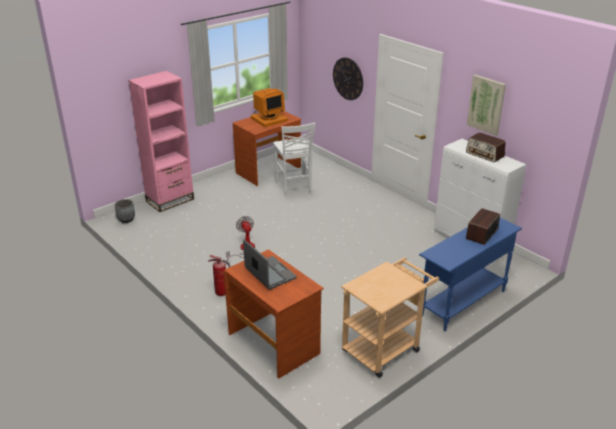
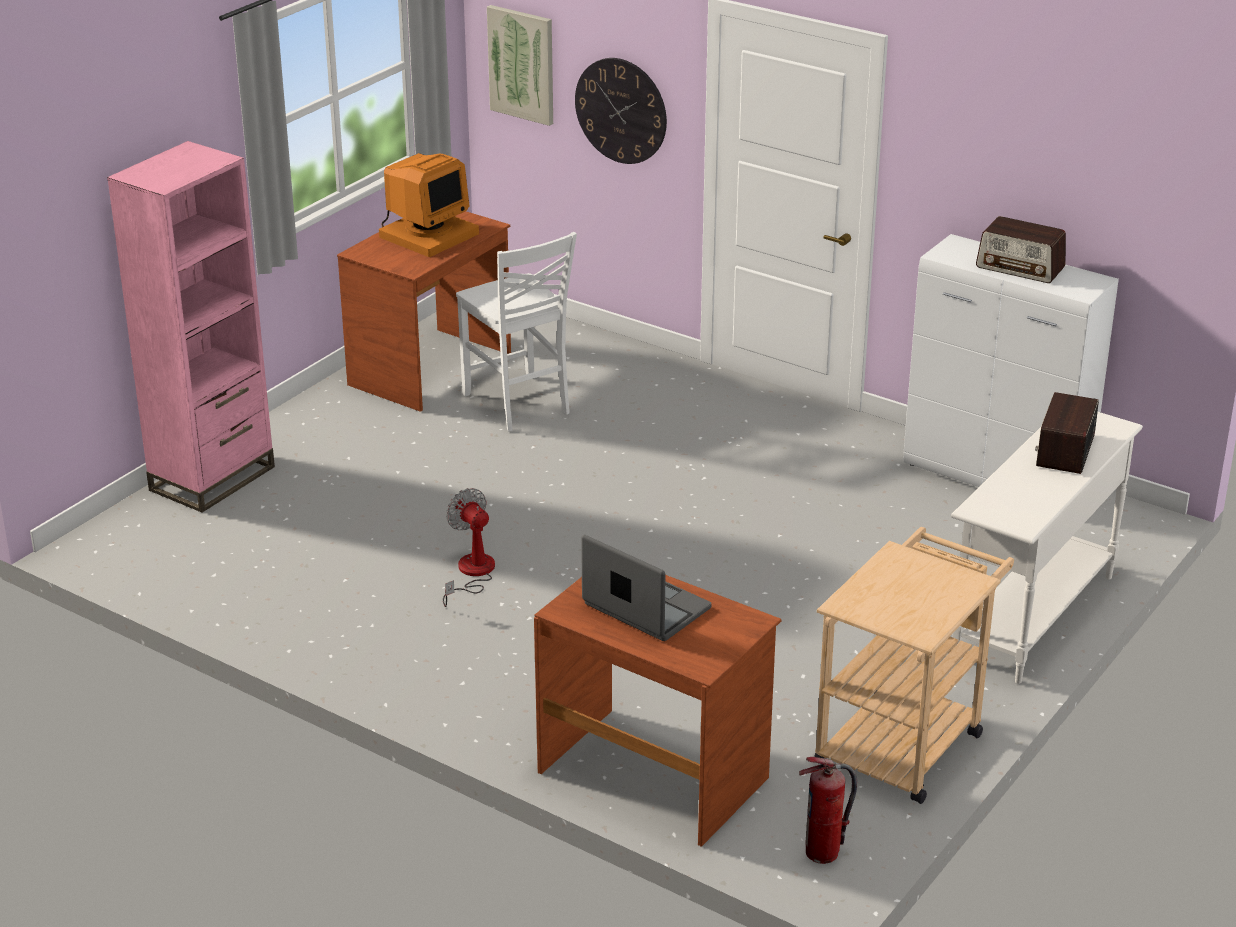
camera: 15 degrees left, 0 degrees up
grey planter [114,199,135,223] -> none
fire extinguisher [208,255,230,296] -> fire extinguisher moved to [799,757,857,864]
blue console table [419,218,522,331] -> white console table [951,412,1143,684]
picture [467,75,506,136] -> picture moved to [487,5,553,126]

